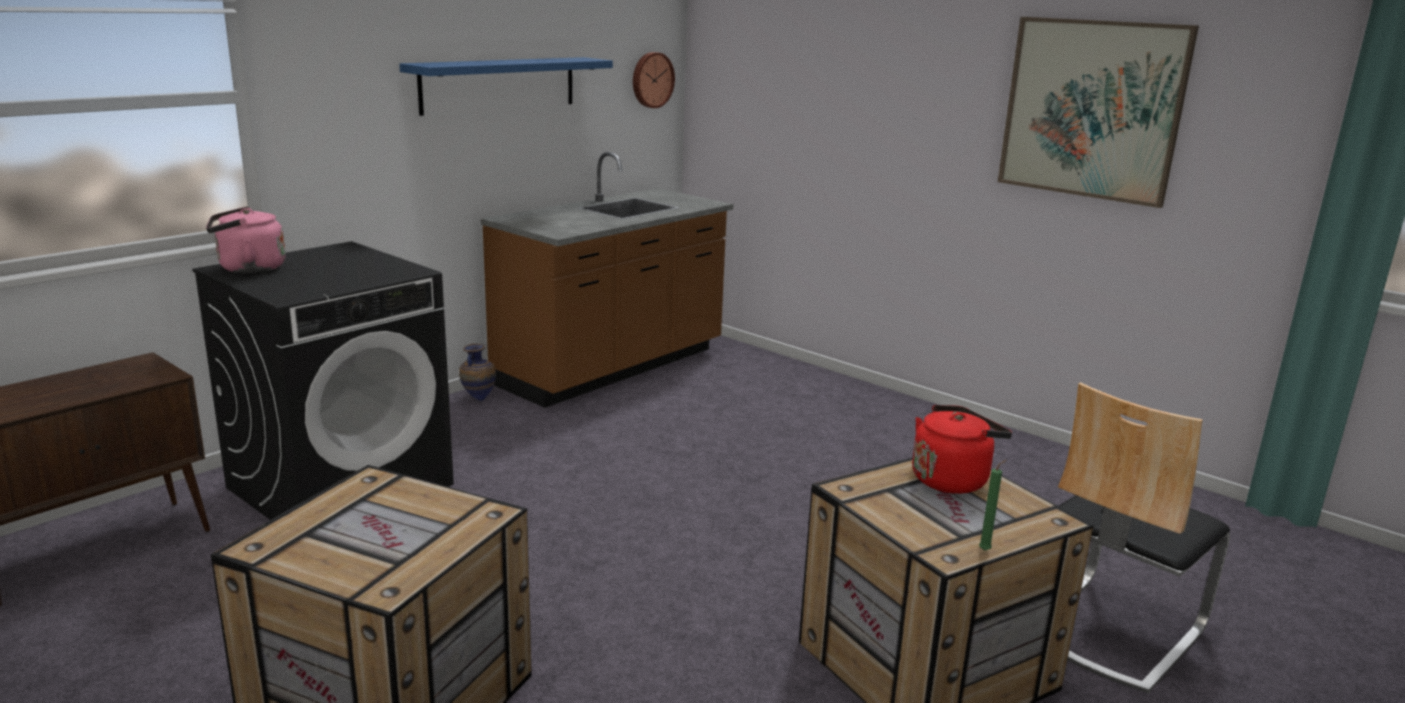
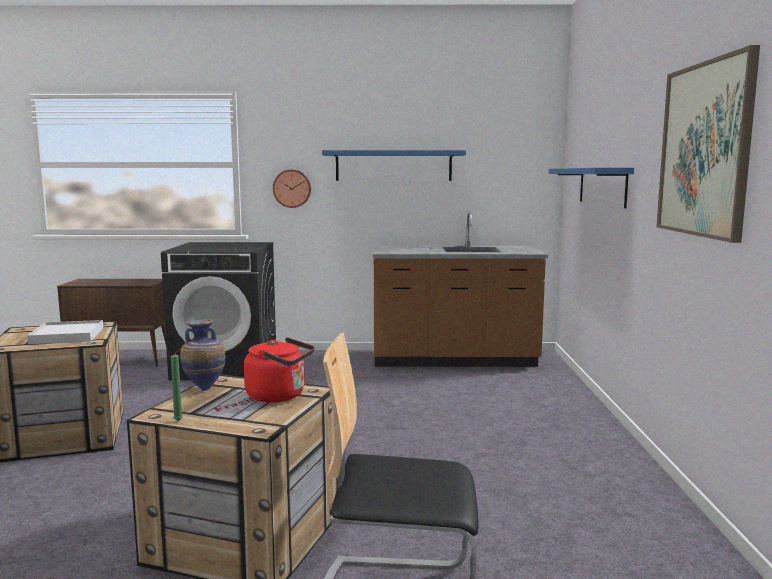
camera: 50 degrees right, 10 degrees down
pink kettle [206,207,285,274] -> none
vase [459,343,496,401] -> vase moved to [180,319,225,391]
wall clock [633,52,675,108] -> wall clock moved to [273,169,311,208]
none -> white tray [27,320,103,344]
none -> blue shelf [549,168,634,208]

